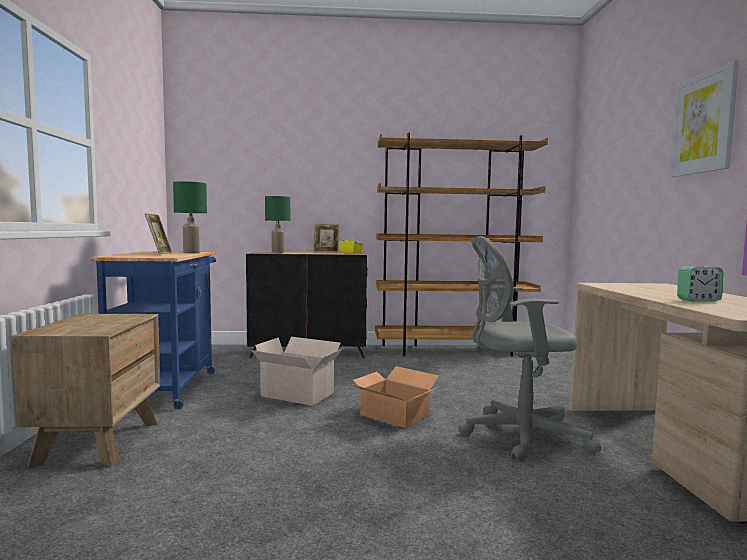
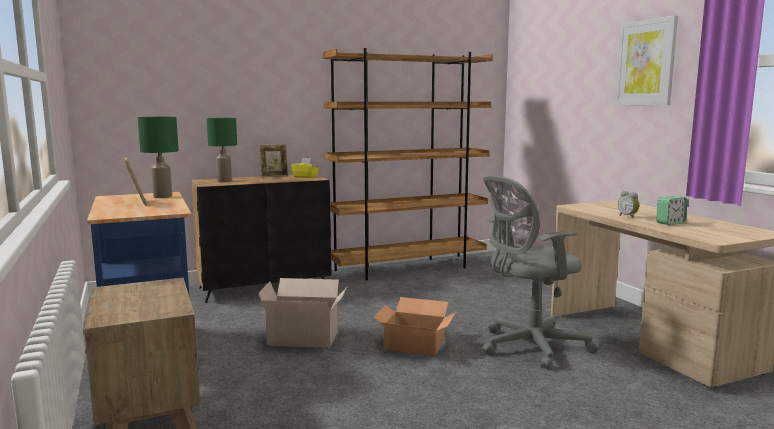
camera: 20 degrees left, 5 degrees up
none -> alarm clock [618,191,639,218]

